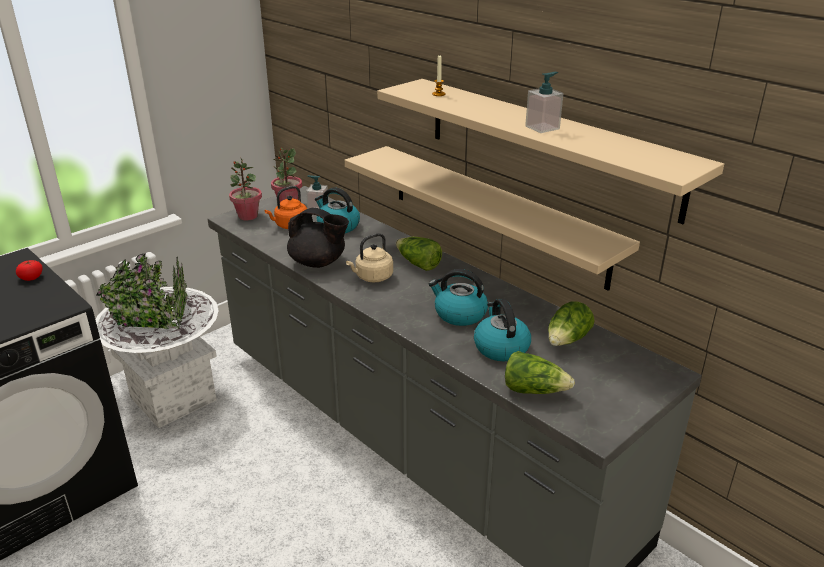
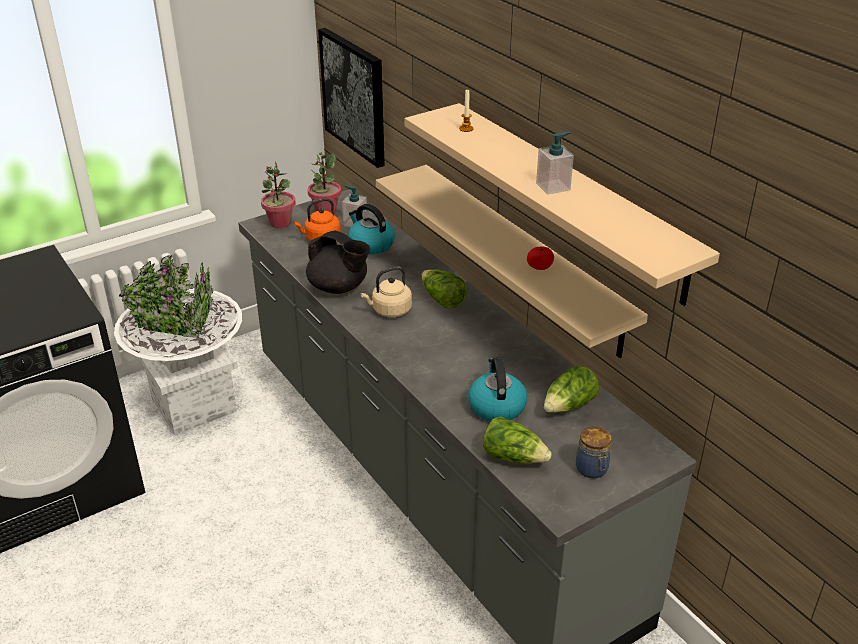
camera: 10 degrees right, 5 degrees up
tomato [16,260,43,281] -> tomato moved to [527,246,554,270]
kettle [429,269,488,326] -> none
none -> picture [318,28,385,168]
none -> jar [576,426,611,478]

